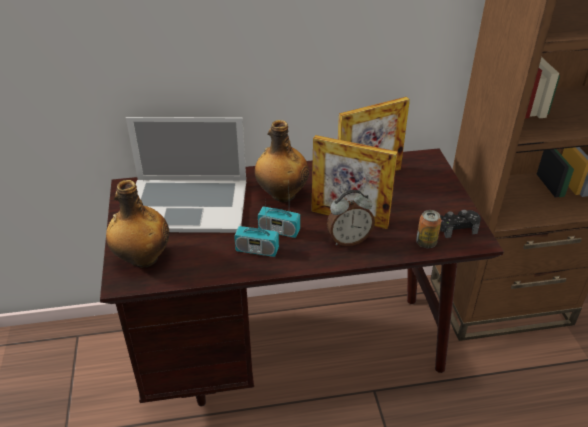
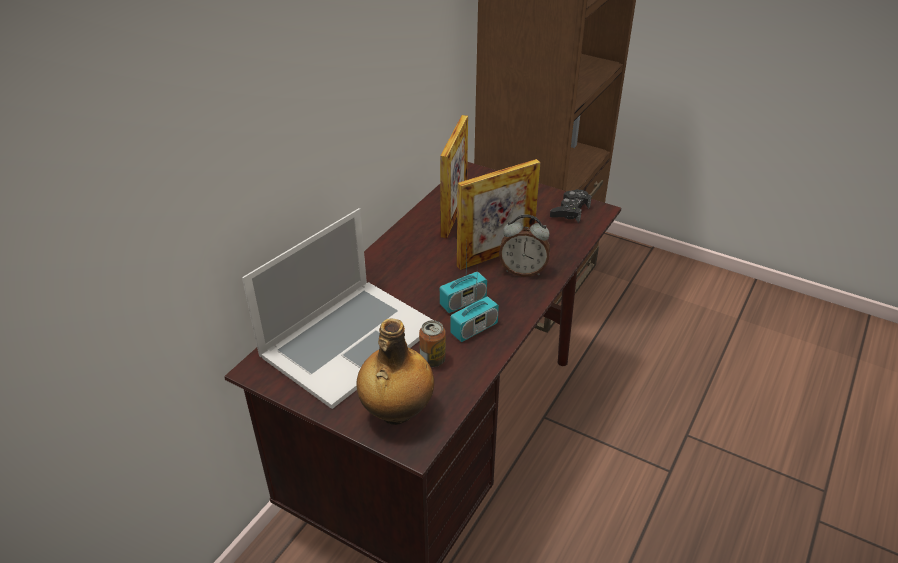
camera: 50 degrees left, 0 degrees up
bottle [255,120,309,202] -> none
alarm clock [327,190,375,246] -> alarm clock turned 75 degrees clockwise [499,215,550,276]
can [416,210,441,248] -> can moved to [419,320,446,367]

